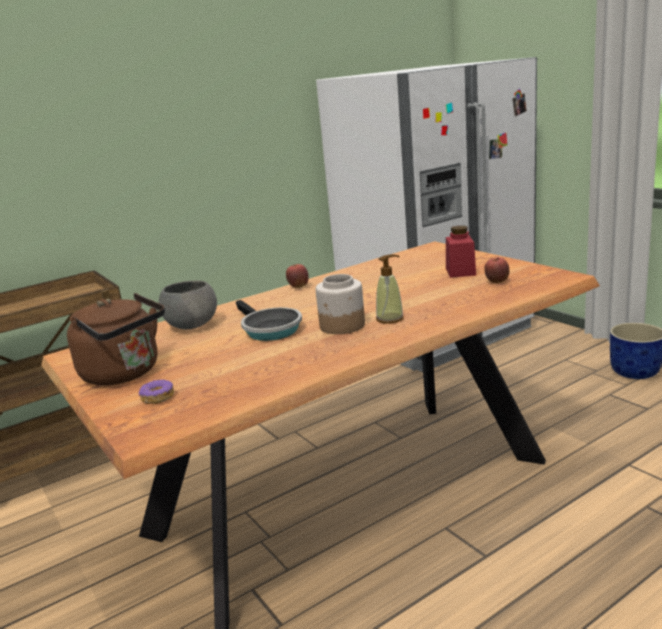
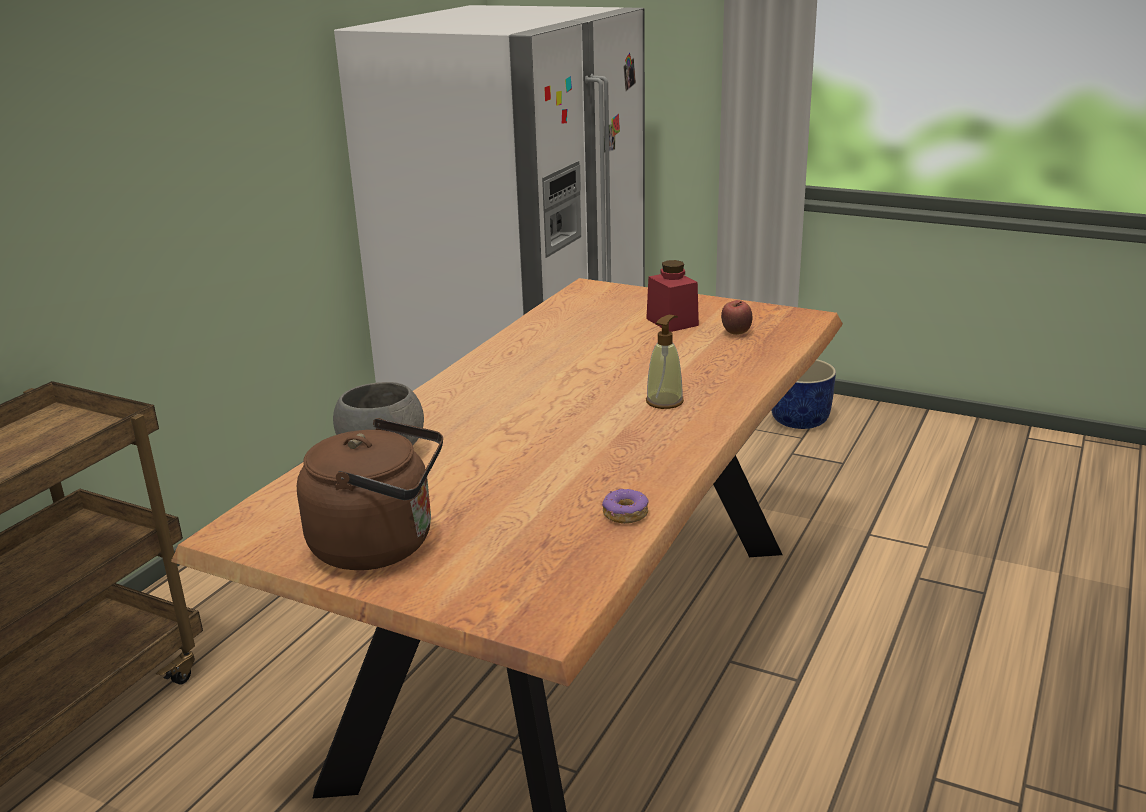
camera: 30 degrees left, 5 degrees up
donut [139,379,174,404] -> donut moved to [602,488,649,524]
frying pan [236,300,302,341] -> none
apple [286,264,309,288] -> none
jar [316,274,365,334] -> none

